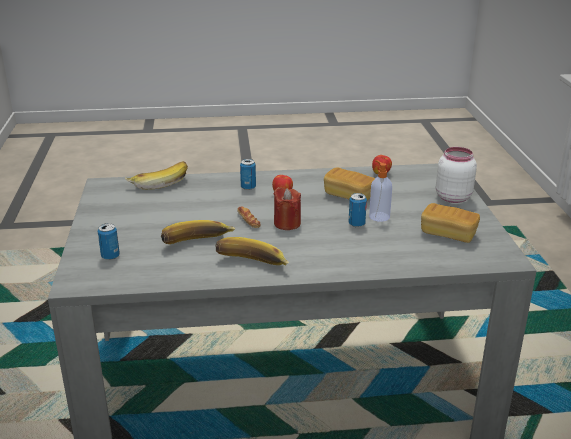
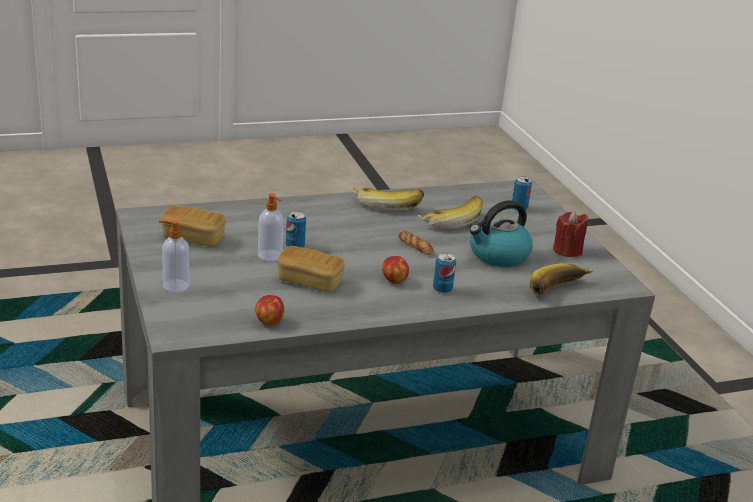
camera: 165 degrees right, 0 degrees up
red candle [274,187,301,230] -> red candle moved to [553,211,588,257]
white jar [436,147,477,203] -> soap dispenser [159,220,189,292]
none -> kettle [469,200,533,267]

